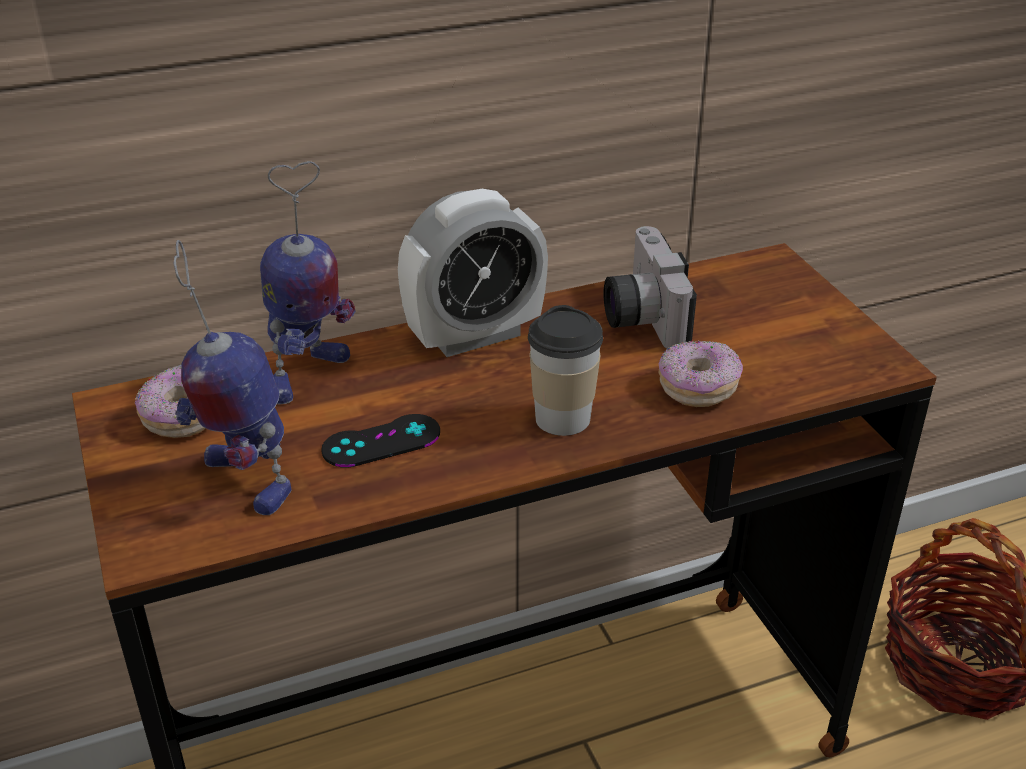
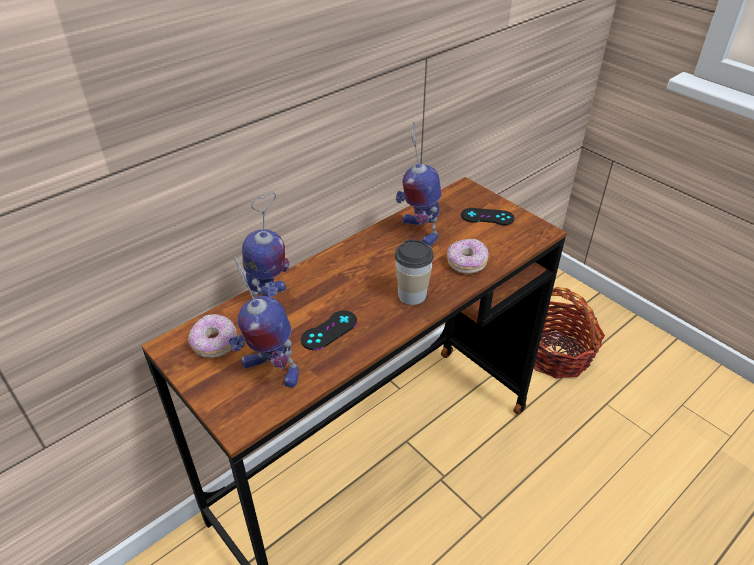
camera: 20 degrees left, 5 degrees up
alarm clock [398,189,548,357] -> none
camera [604,226,697,349] -> toy robot [396,122,441,246]
none -> black game controller [461,208,515,225]

